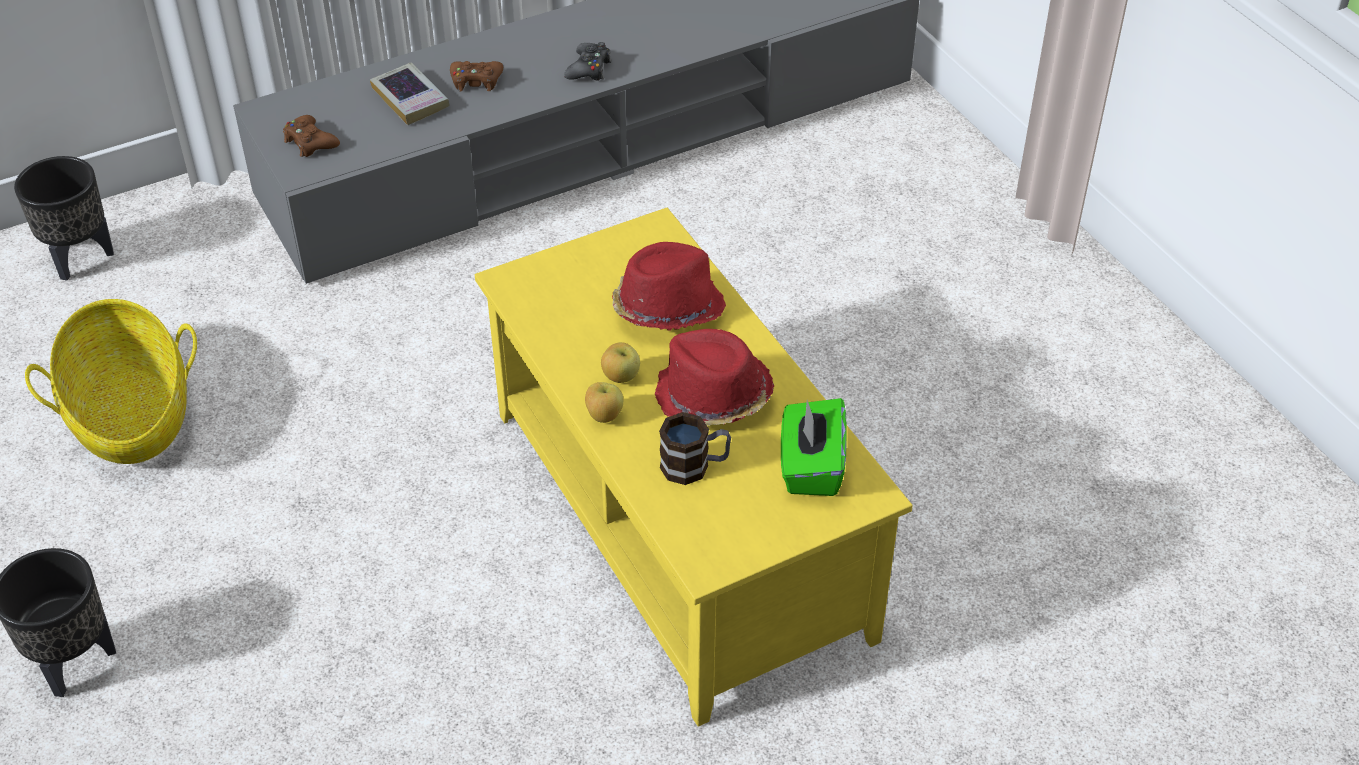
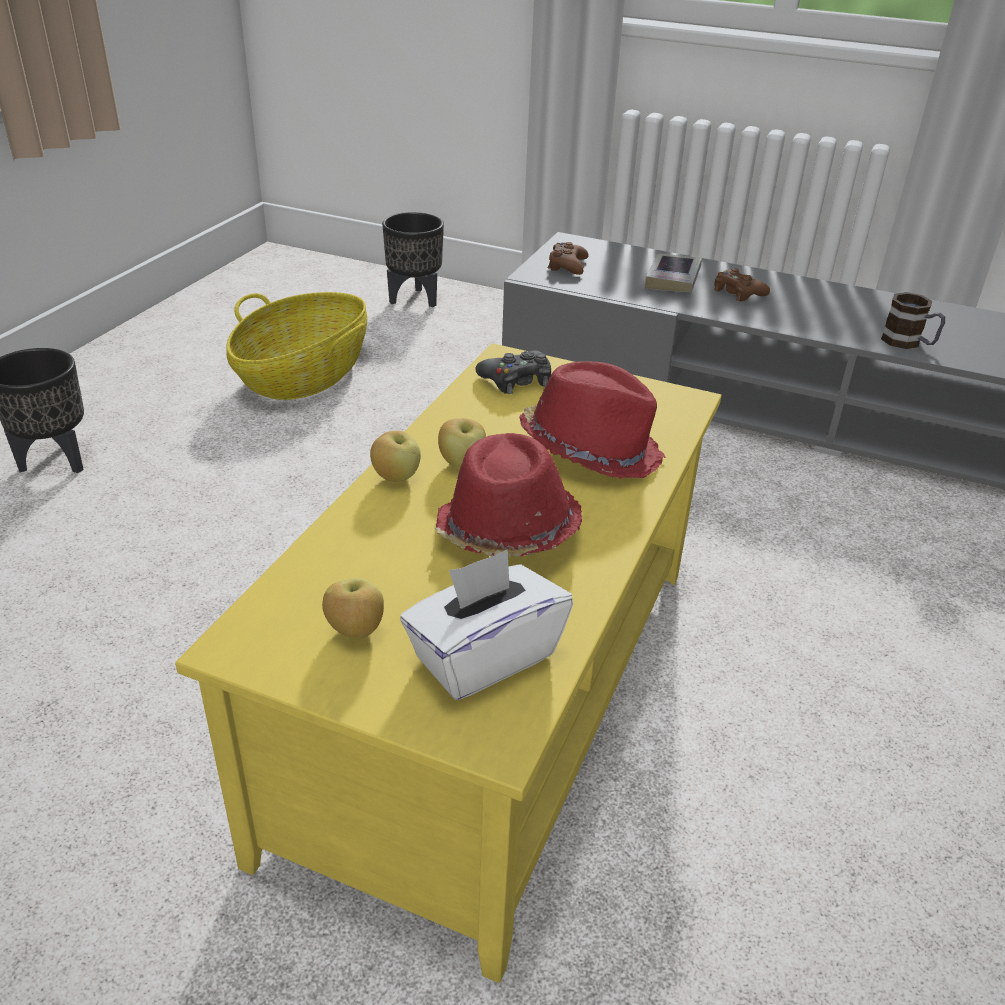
camera: 50 degrees right, 10 degrees down
black game controller [564,42,612,80] -> black game controller moved to [476,351,551,394]
mug [659,412,731,485] -> mug moved to [881,292,945,349]
green tissue box [781,398,847,496] -> white tissue box [400,550,573,700]
none -> apple [322,578,384,640]

